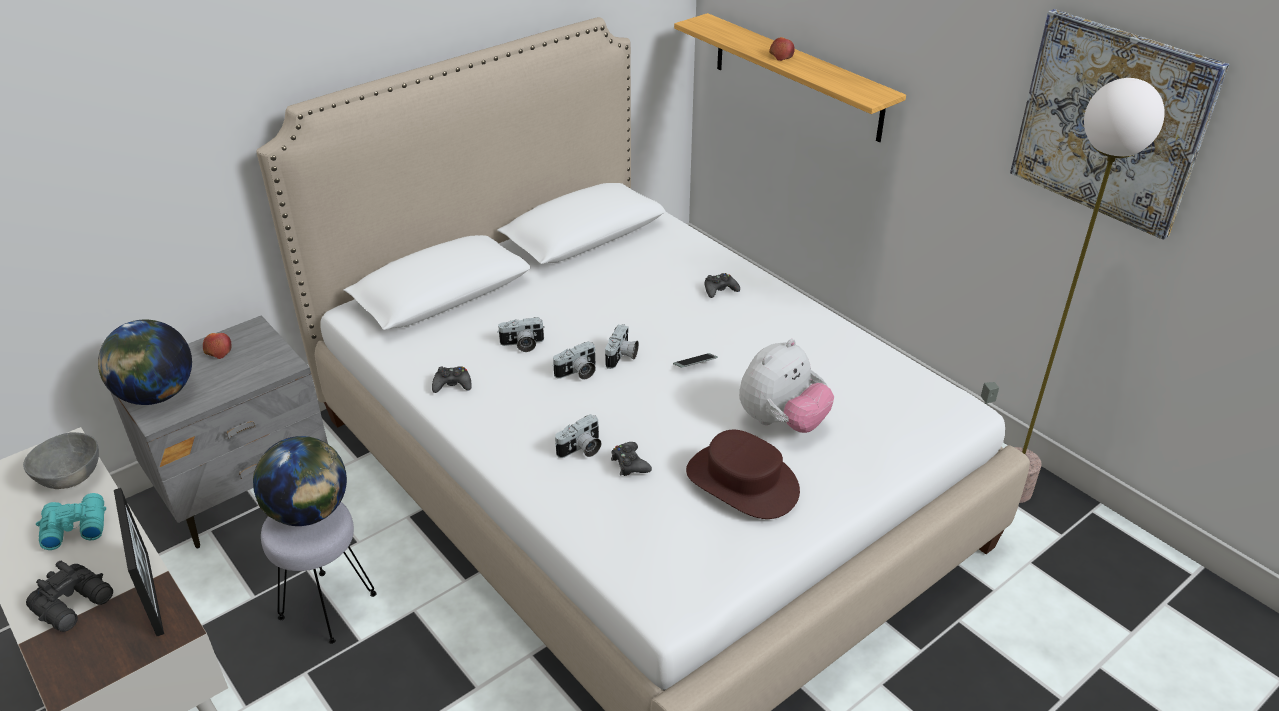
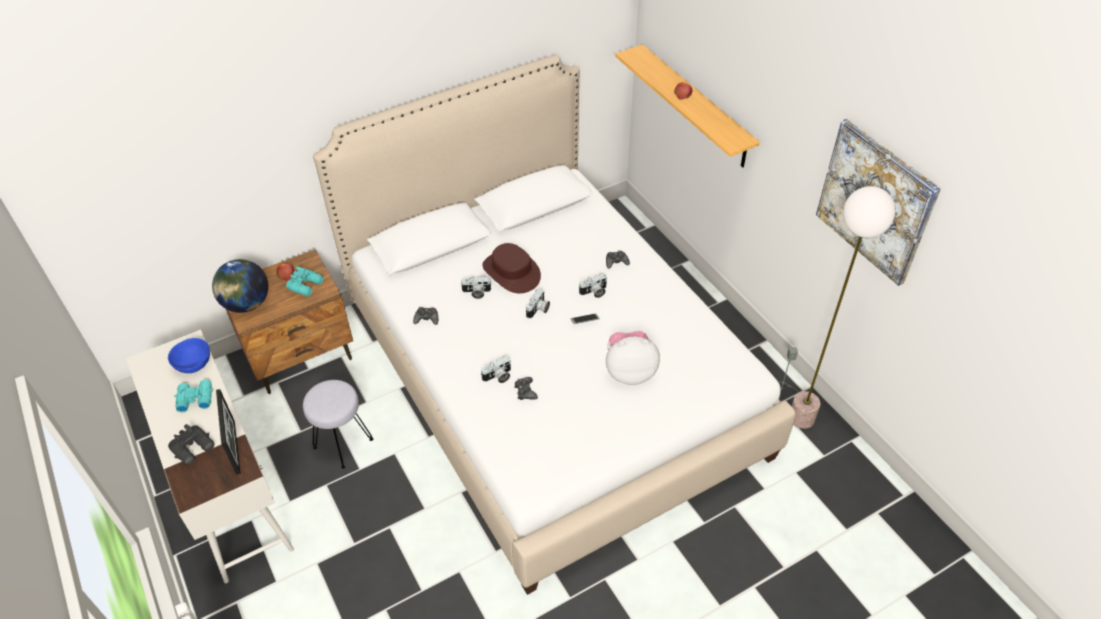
camera: 10 degrees right, 10 degrees up
grey bowl [23,432,99,489] -> blue bowl [168,338,210,373]
grey nightstand [111,315,328,549] -> brown nightstand [226,249,353,394]
globe [253,436,347,526] -> none
camera [552,341,596,380] -> camera moved to [578,273,607,298]
brown hat [686,430,800,519] -> brown hat moved to [482,243,541,293]
plush toy [739,339,834,433] -> plush toy turned 150 degrees counterclockwise [606,331,660,385]
none -> turquoise binoculars [286,266,323,297]

